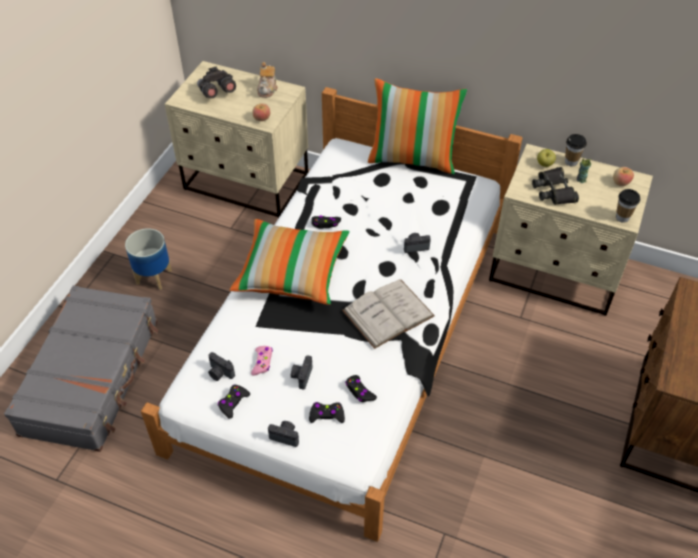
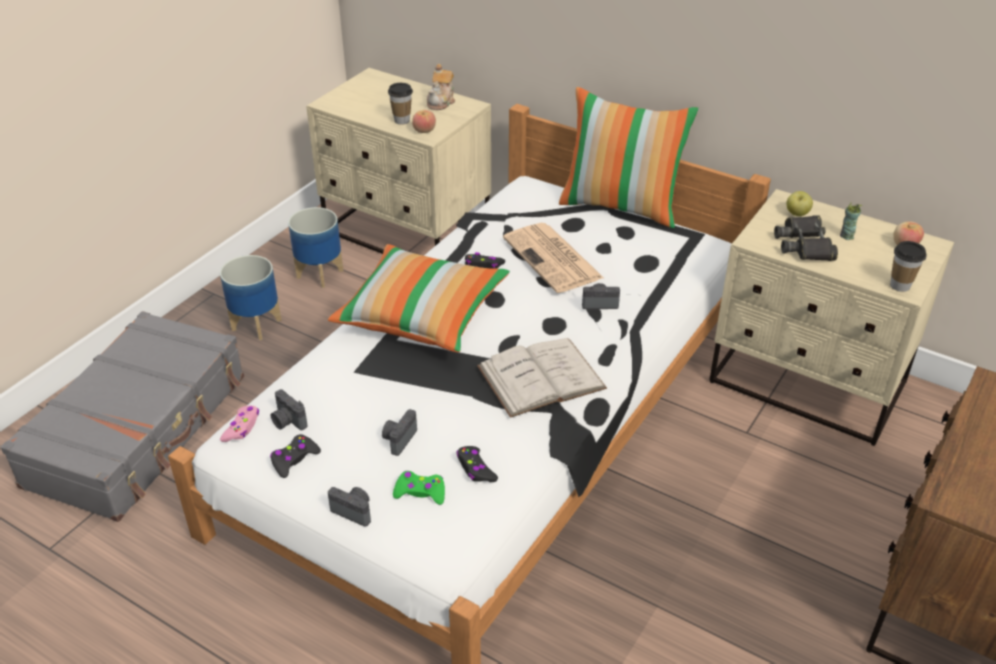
camera: 10 degrees right, 10 degrees down
grey binoculars [197,66,236,98] -> none
pink game controller [251,346,273,376] -> pink game controller moved to [220,406,259,442]
black game controller [309,402,345,423] -> green game controller [393,471,445,505]
cup [565,134,587,167] -> cup moved to [388,83,413,125]
none -> planter [288,207,344,288]
none -> newspaper [503,223,604,293]

